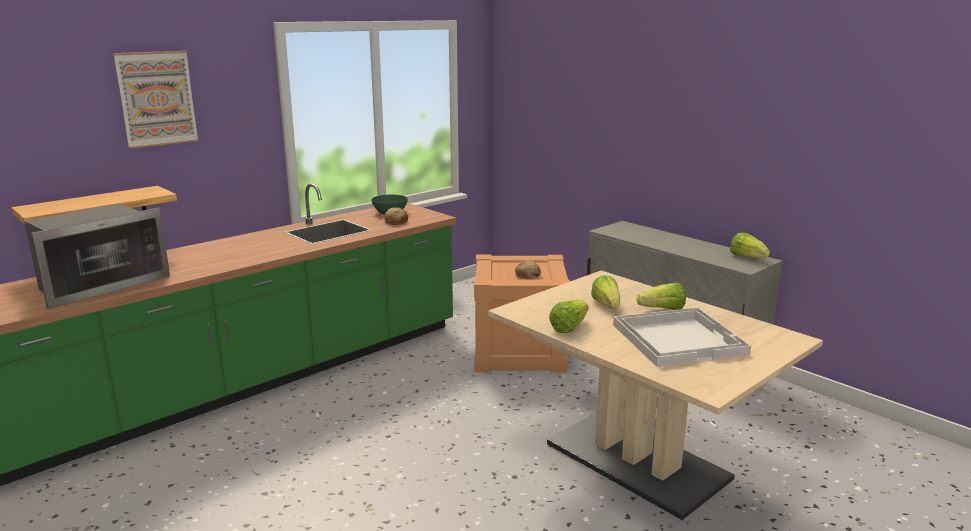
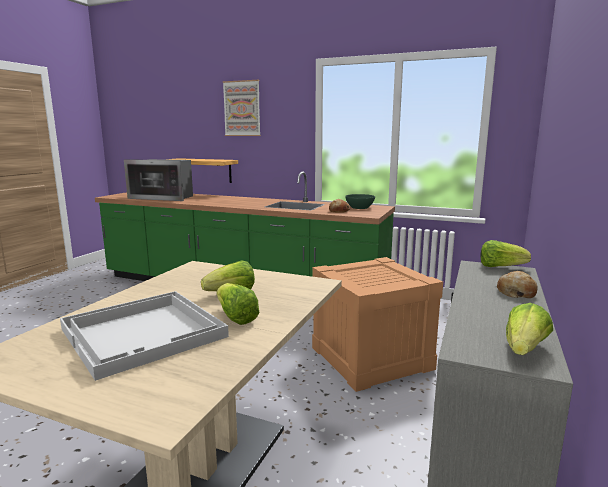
camera: 65 degrees right, 5 degrees down
bread [515,261,541,279] -> bread moved to [497,271,537,298]
lettuce [549,299,589,333] -> lettuce moved to [481,240,531,267]

